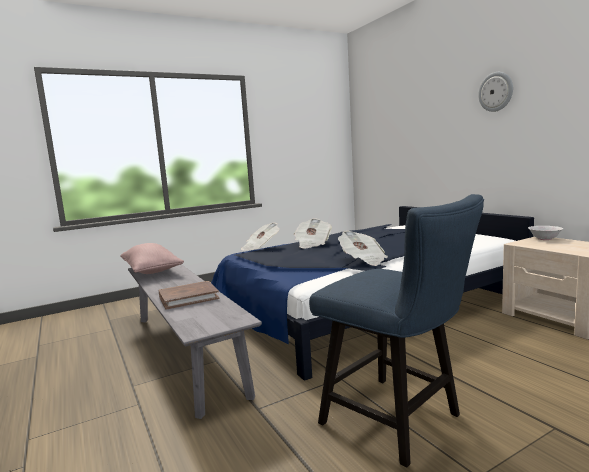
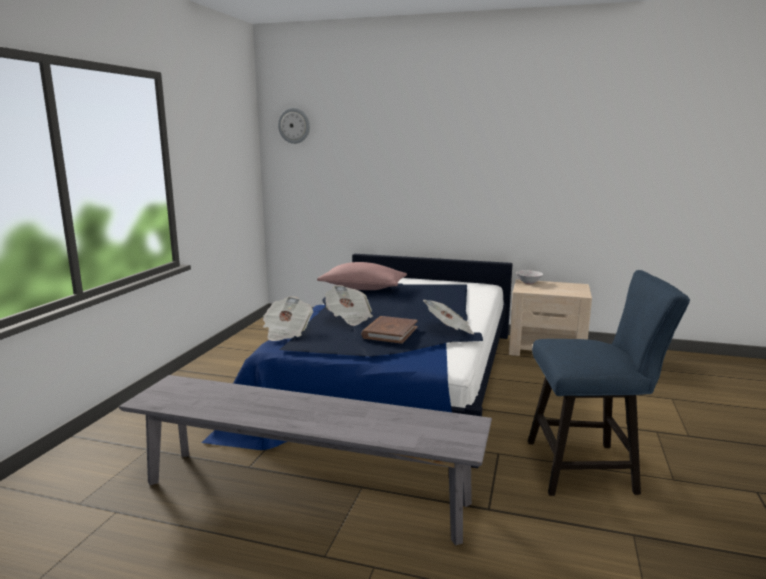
camera: 45 degrees left, 5 degrees up
pink pillow [120,243,184,274] -> pink pillow moved to [317,262,407,290]
brown book [159,281,219,310] -> brown book moved to [361,316,418,344]
wall clock [478,72,513,112] -> wall clock moved to [278,108,310,144]

